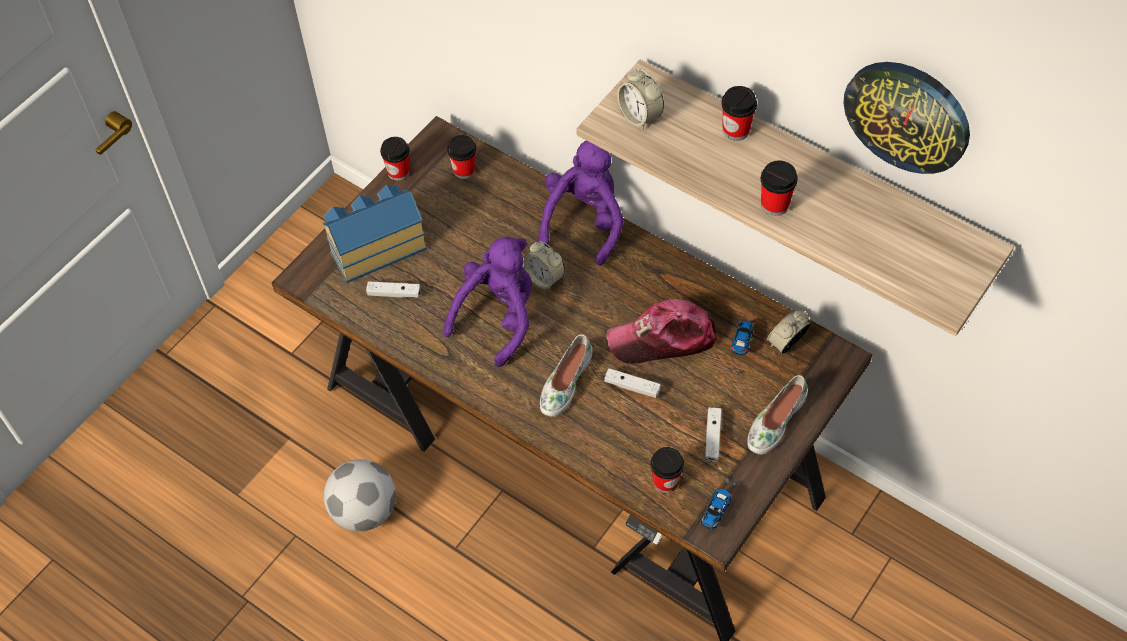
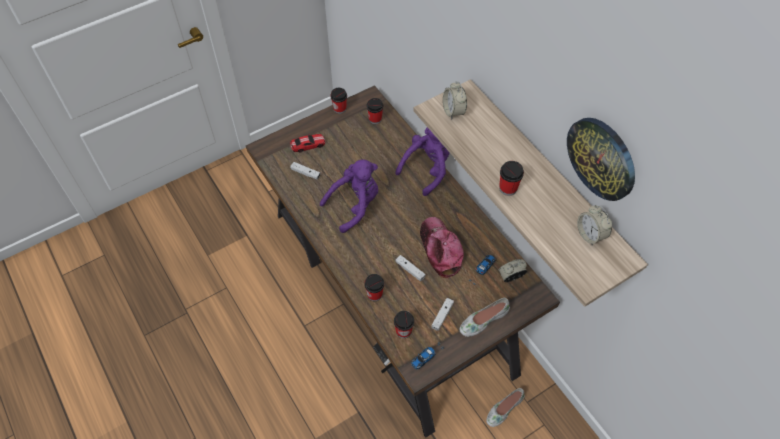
camera: 20 degrees right, 0 degrees up
toy house [323,185,427,283] -> toy car [290,134,325,152]
football [324,459,396,532] -> none
alarm clock [523,241,565,291] -> alarm clock moved to [577,205,612,246]
white shoe [540,334,593,417] -> white shoe moved to [486,388,525,427]
cap [606,299,717,364] -> cap turned 60 degrees clockwise [420,217,464,278]
cup [721,86,757,141] -> cup moved to [364,274,384,301]

